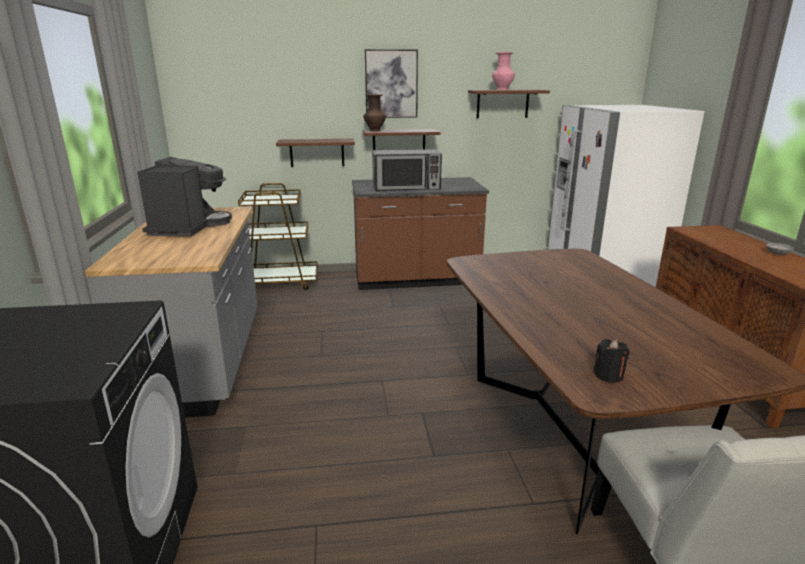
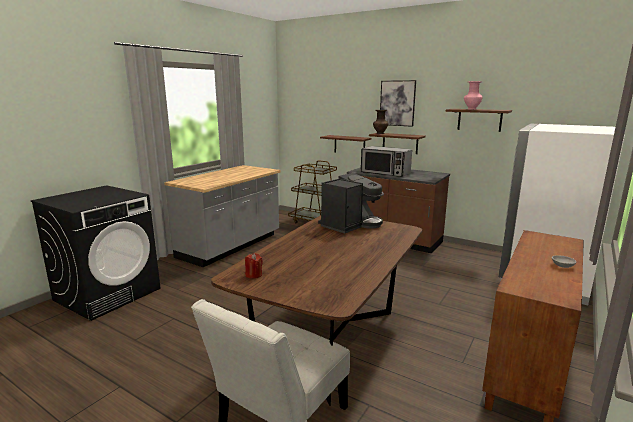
camera: 40 degrees right, 5 degrees down
coffee machine [137,157,232,237] -> coffee machine moved to [318,173,384,233]
black candle [593,339,630,383] -> red candle [245,253,263,279]

